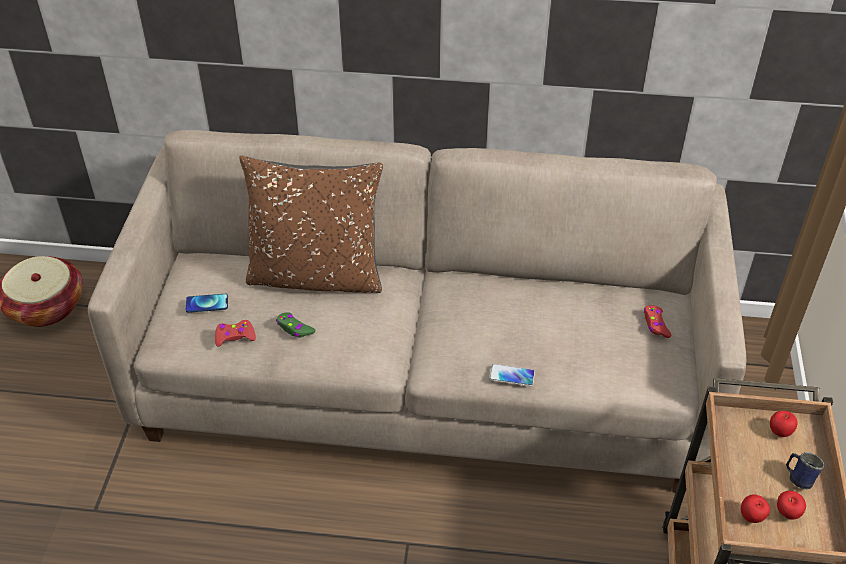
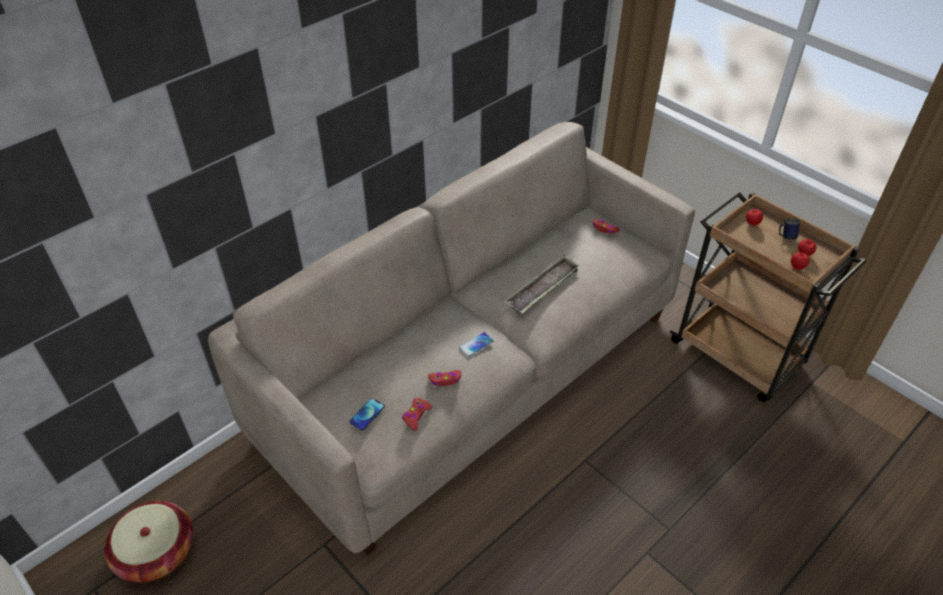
camera: 50 degrees left, 0 degrees up
brown pillow [239,156,383,293] -> none
green game controller [276,312,315,338] -> red game controller [428,370,461,386]
phone [489,364,535,386] -> phone moved to [459,332,494,357]
none -> tray [505,254,581,314]

